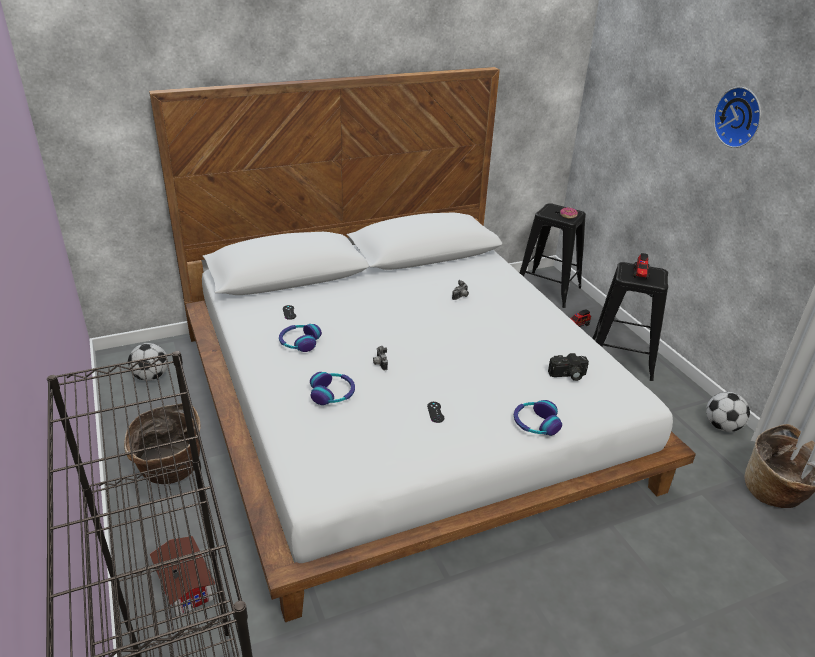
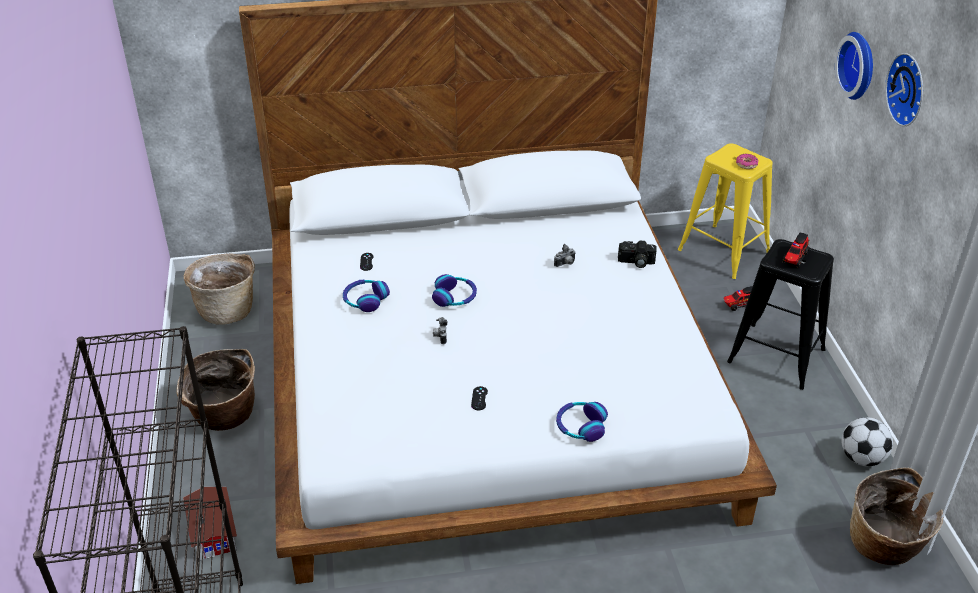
camera: 15 degrees right, 5 degrees up
football [128,343,168,381] -> basket [184,253,255,325]
headphones [310,372,355,405] -> headphones moved to [432,274,477,307]
black stool [520,203,586,308] -> yellow stool [678,143,773,279]
camera [548,353,589,381] -> camera moved to [618,241,656,268]
none -> wall clock [835,32,873,100]

